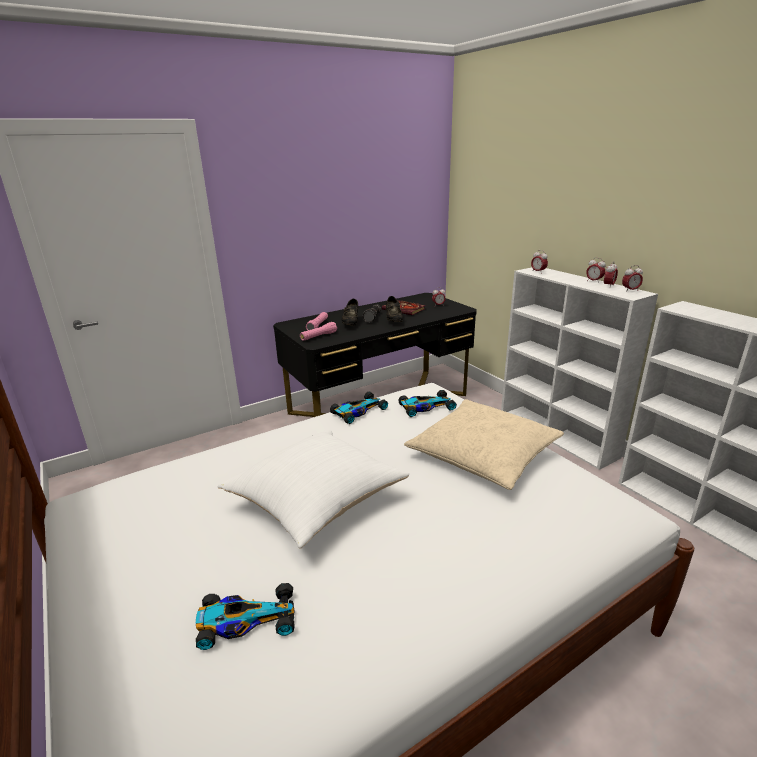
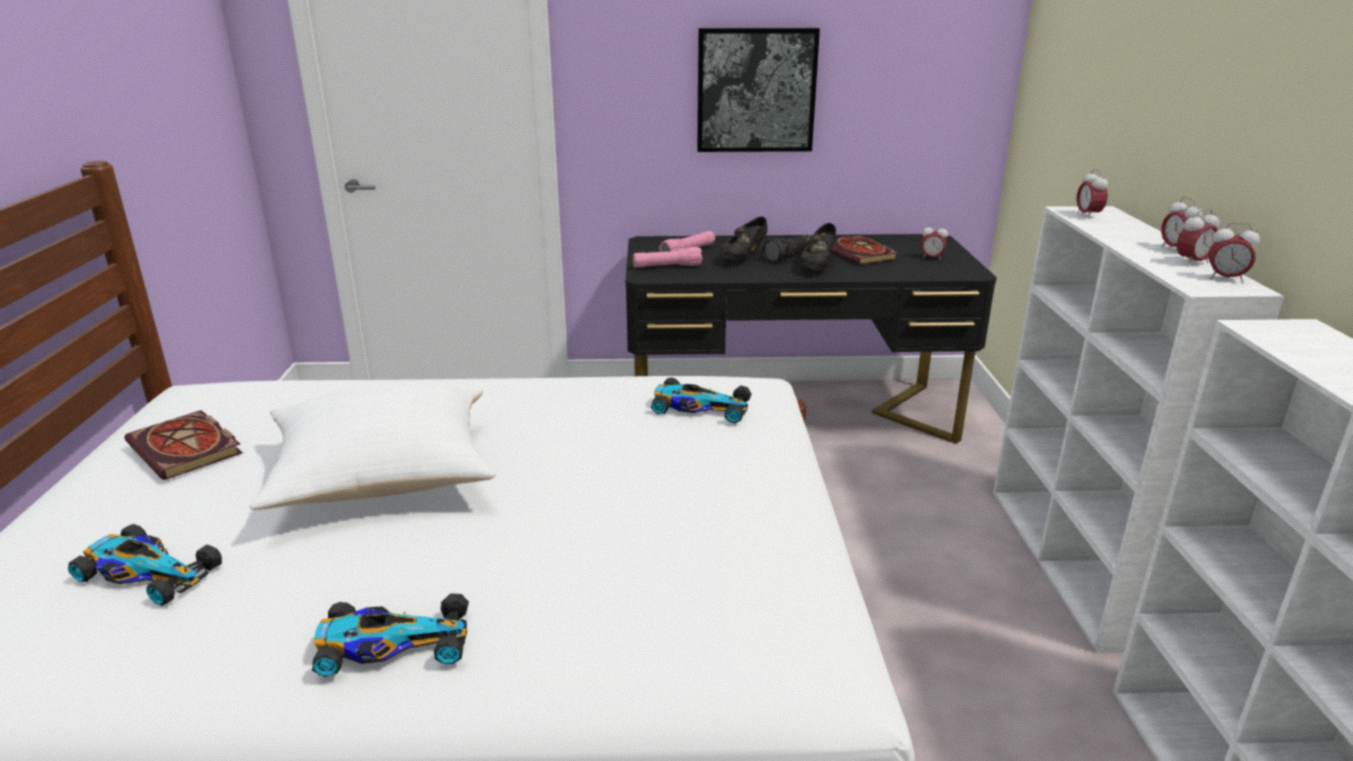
camera: 30 degrees right, 0 degrees up
toy car [330,392,388,424] -> toy car moved to [312,593,469,677]
beige pillow [404,399,564,490] -> none
none -> book [124,410,243,480]
none -> picture [697,28,820,152]

